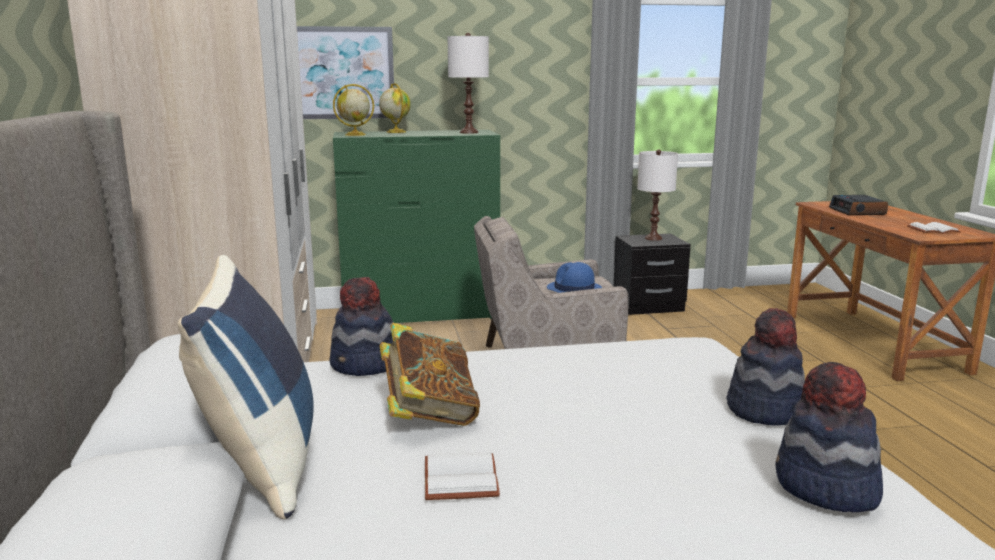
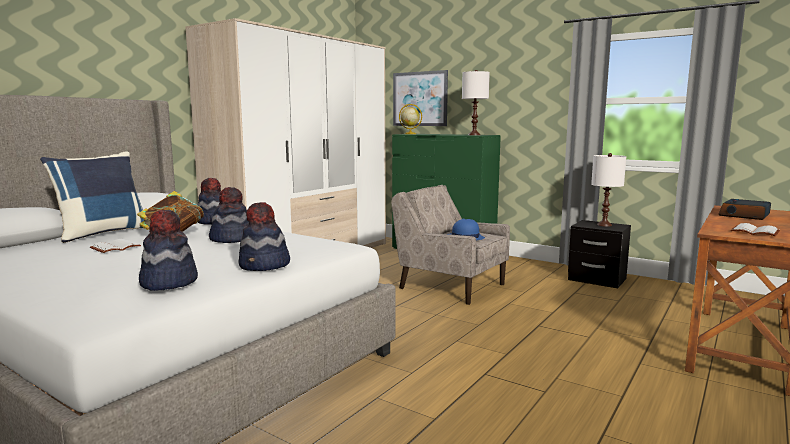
camera: 45 degrees right, 5 degrees down
globe [379,83,411,133] -> none
none -> hat [209,187,249,243]

